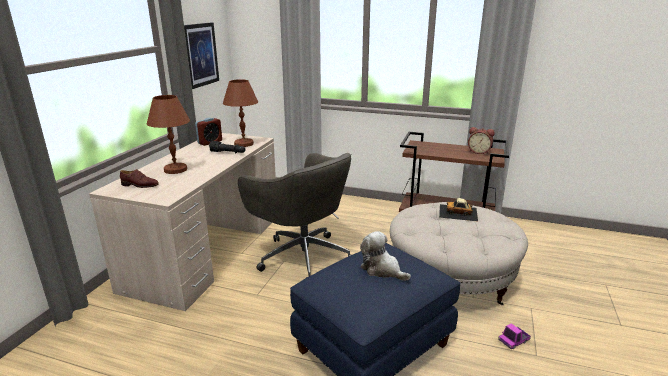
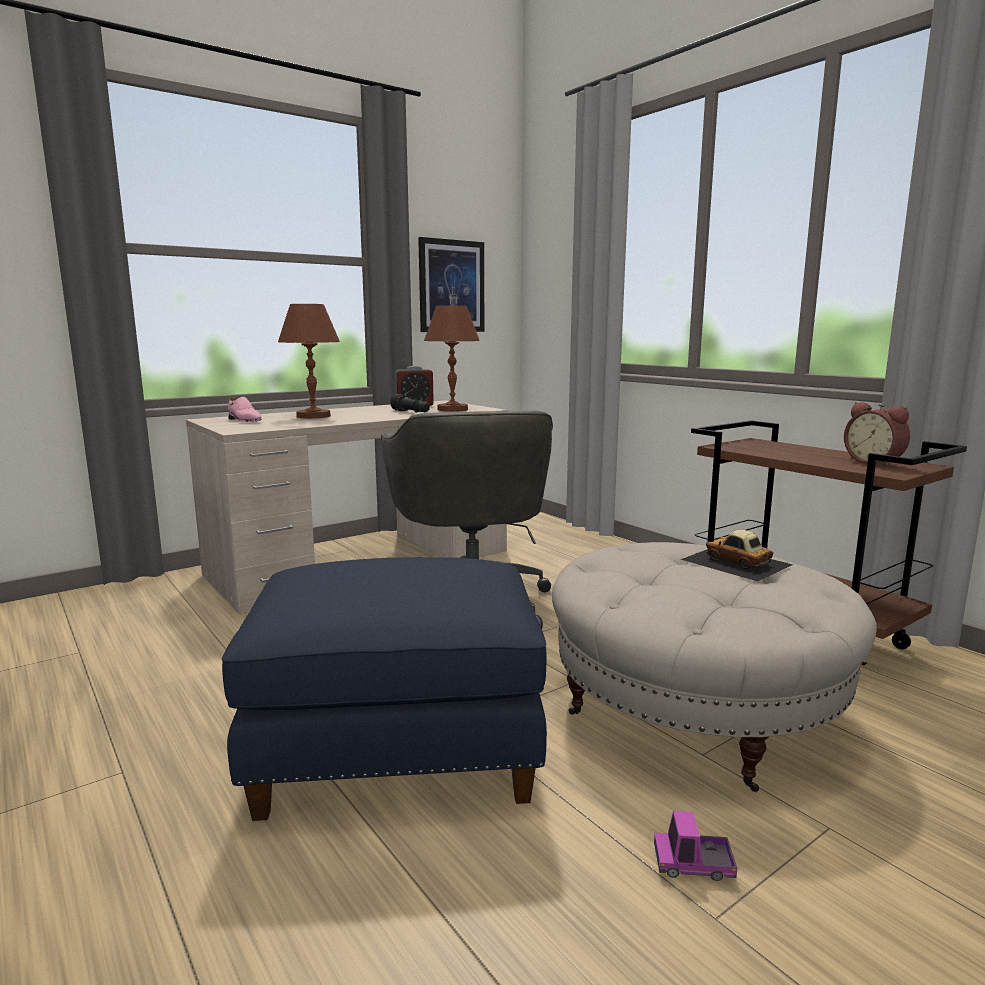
camera: 35 degrees right, 10 degrees down
brown shoe [120,169,159,188] -> pink shoe [228,397,261,422]
plush toy [360,231,411,281] -> none

